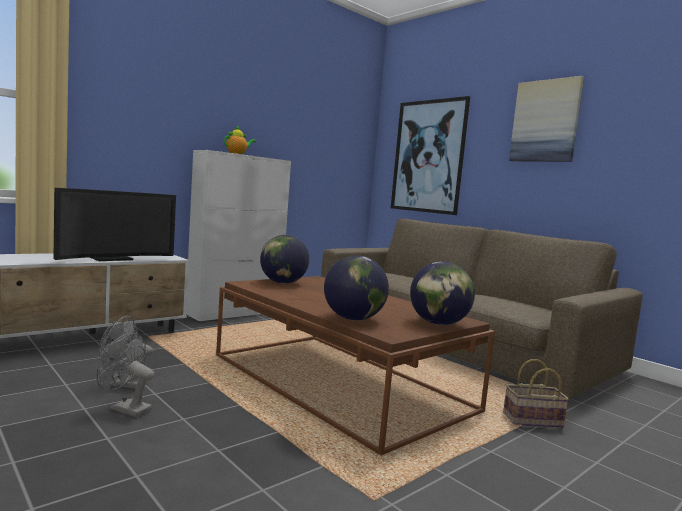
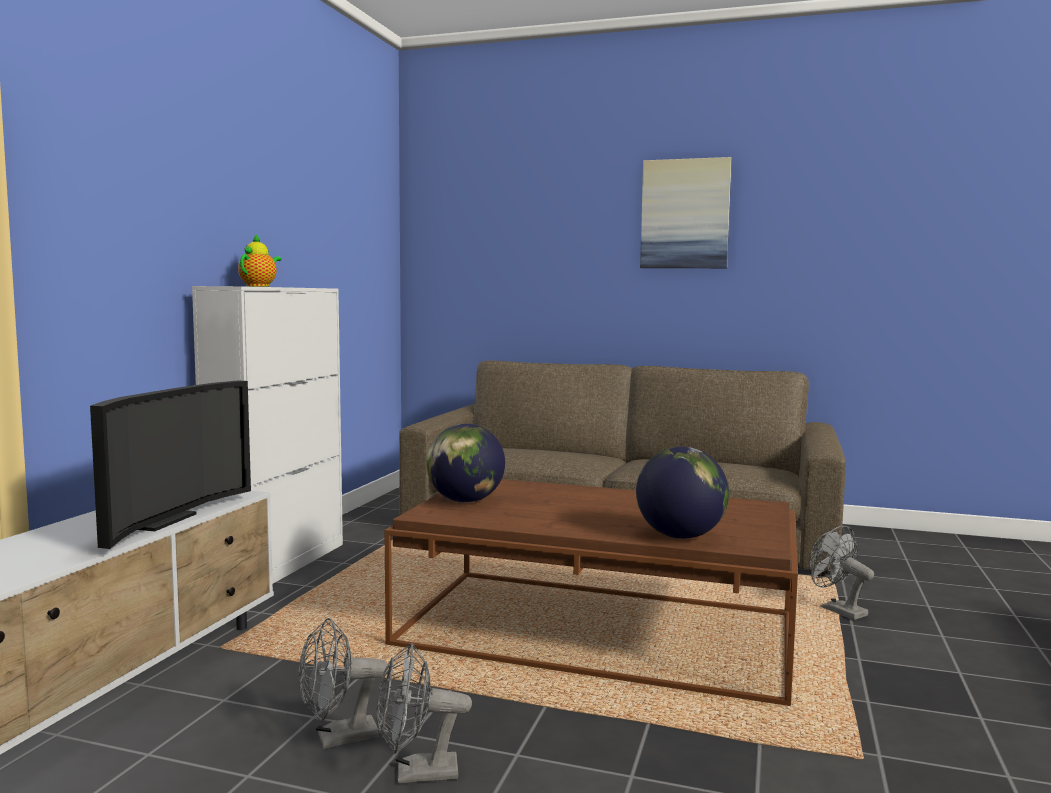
camera: 30 degrees left, 0 degrees up
picture [391,96,470,215] -> none
globe [410,261,475,325] -> none
basket [503,359,569,428] -> grey fan [809,526,874,620]

